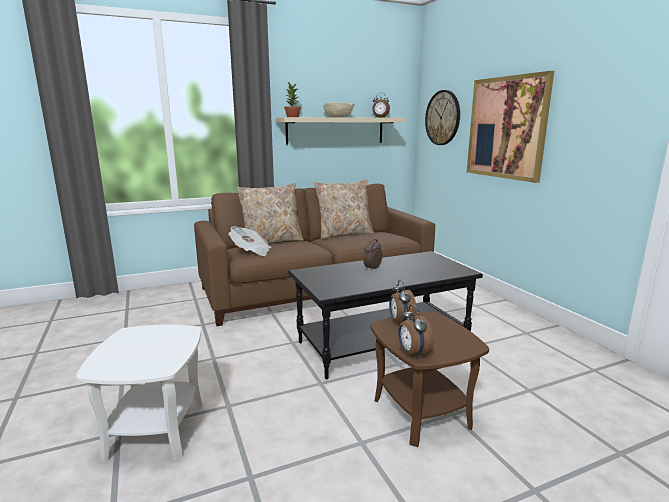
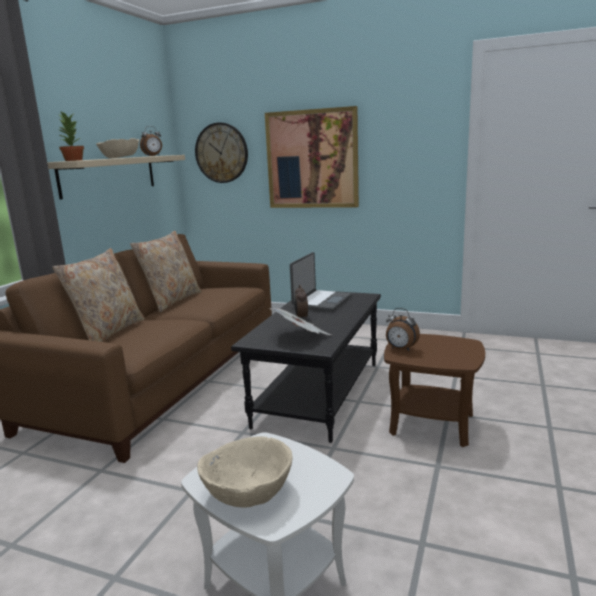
camera: 45 degrees left, 0 degrees up
newspaper [228,226,271,256] -> newspaper moved to [269,308,331,335]
alarm clock [398,305,434,359] -> none
none -> beige bowl [197,436,292,507]
none -> laptop [290,252,352,312]

